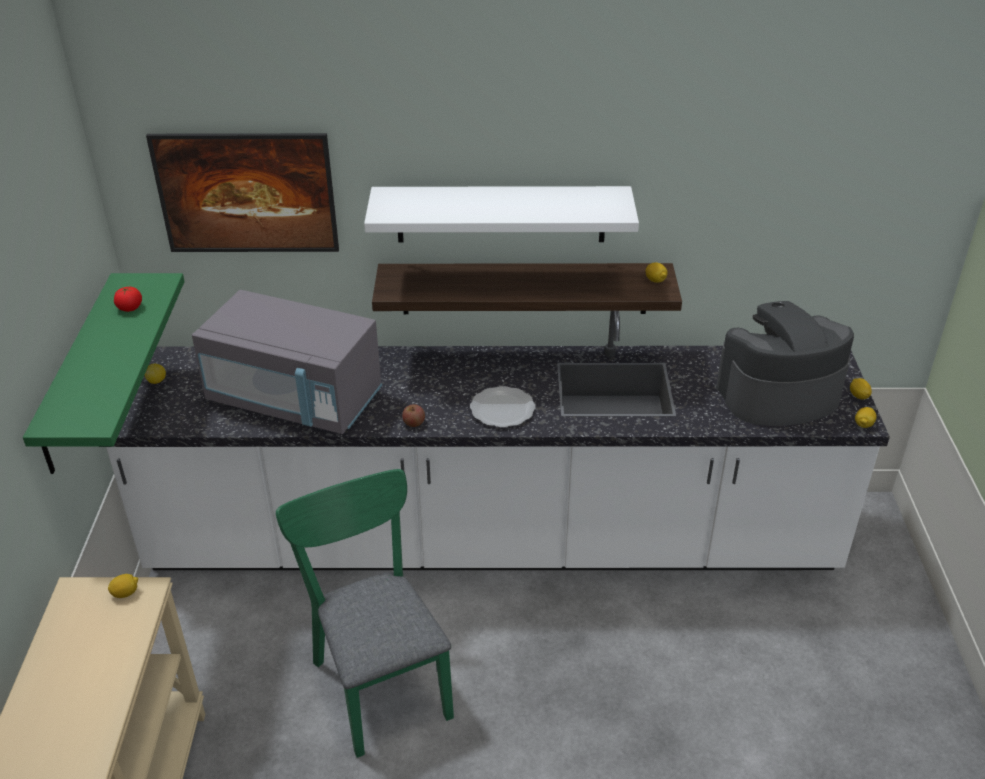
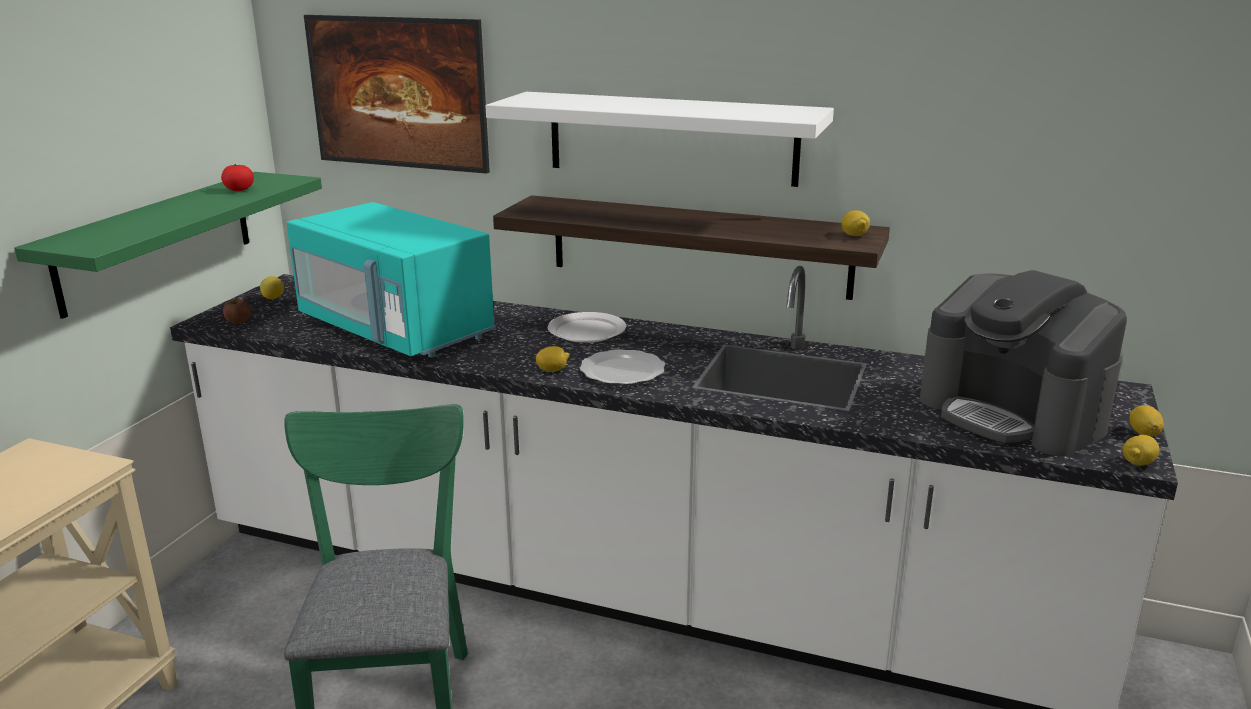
camera: 20 degrees right, 15 degrees down
lemon [108,574,138,598] -> lemon moved to [535,346,569,372]
grey microwave [192,290,382,434] -> turquoise microwave [286,202,496,357]
apple [402,404,425,427] -> apple moved to [223,299,251,324]
coffee machine [716,301,854,426] -> coffee machine turned 135 degrees counterclockwise [920,270,1127,456]
none -> white plate [548,312,626,343]

